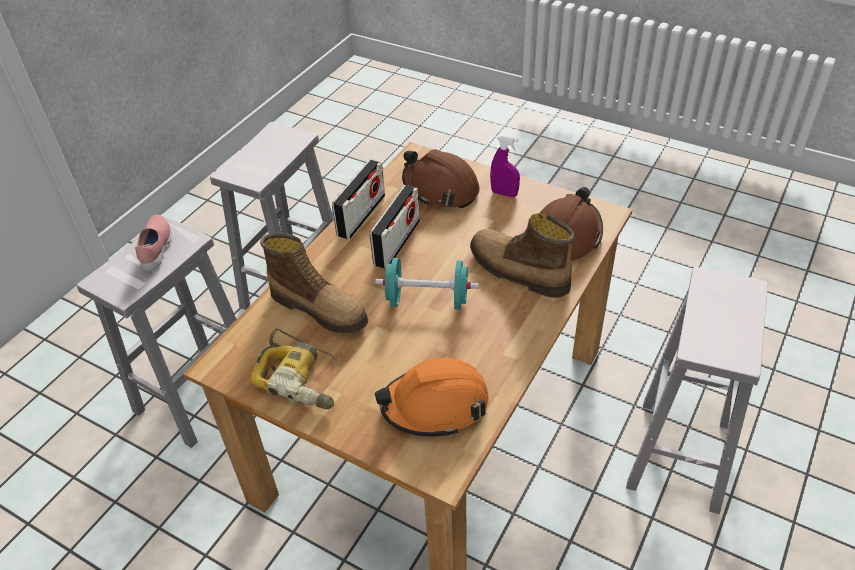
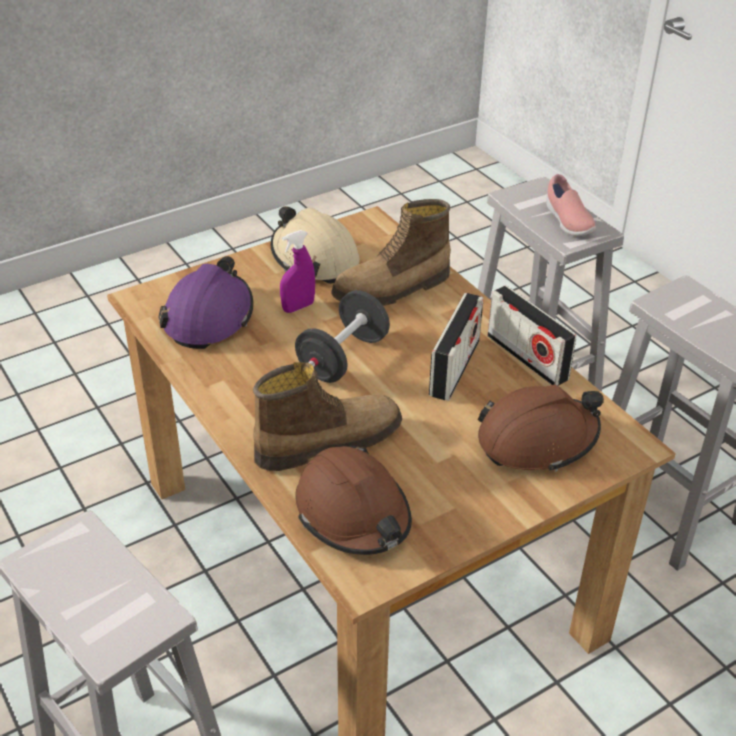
camera: 115 degrees right, 5 degrees down
pink shoe [135,215,171,271] -> pink shoe turned 45 degrees clockwise [546,174,596,236]
power drill [251,329,342,409] -> beige hard hat [271,206,360,284]
radio [370,185,420,269] -> radio turned 120 degrees counterclockwise [429,293,484,401]
turquoise dumbbell [375,258,479,310] -> black dumbbell [295,290,390,383]
orange hard hat [375,358,489,436] -> purple hard hat [158,256,254,349]
purple spray bottle [490,135,520,197] -> purple spray bottle moved to [280,230,315,313]

